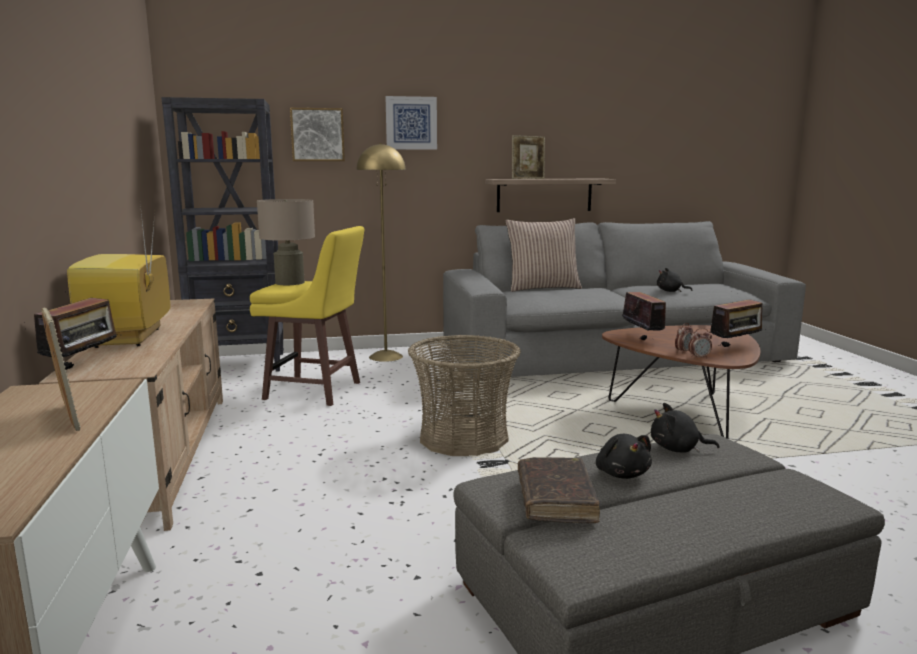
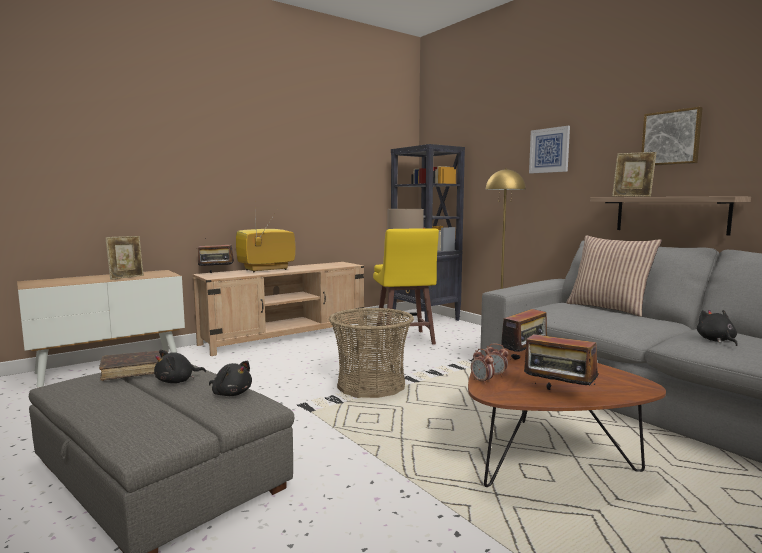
camera: 65 degrees right, 5 degrees down
picture [290,108,345,161] -> picture moved to [641,107,703,165]
black plush toy [651,403,719,453] -> black plush toy turned 135 degrees clockwise [209,361,252,396]

